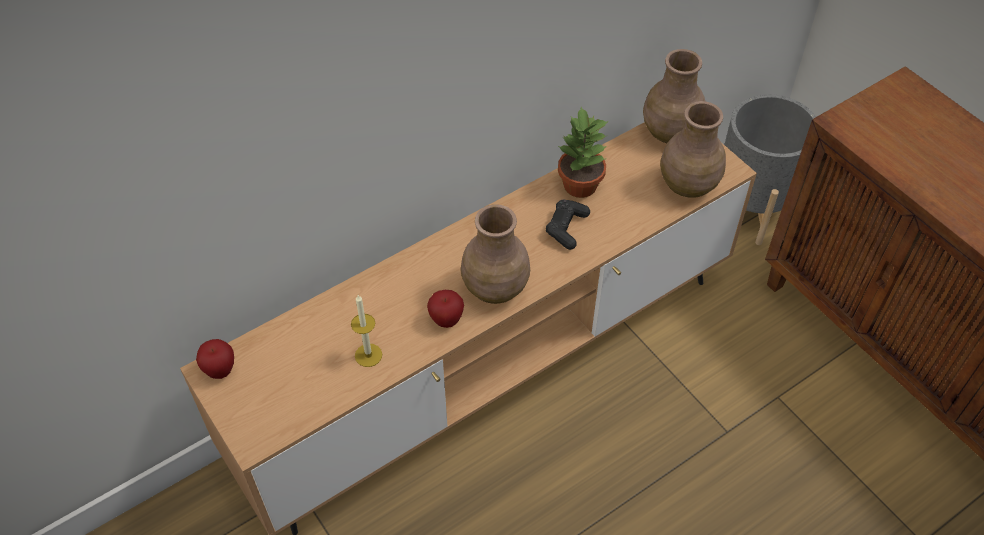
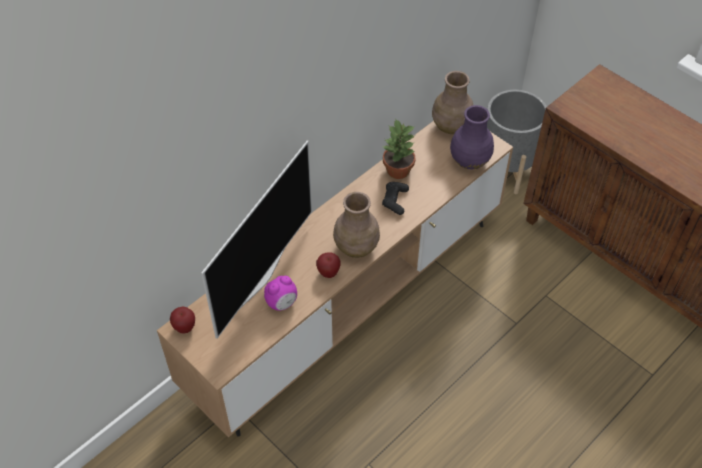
camera: 10 degrees left, 0 degrees up
candle [351,295,382,367] -> alarm clock [264,276,297,311]
brown vase [660,101,726,198] -> purple vase [450,105,494,169]
none -> television [201,140,312,339]

